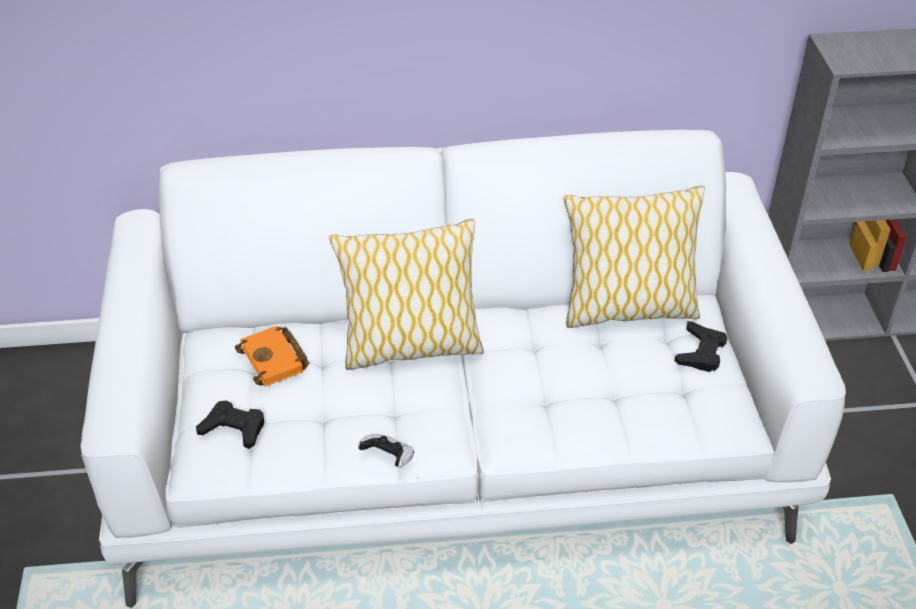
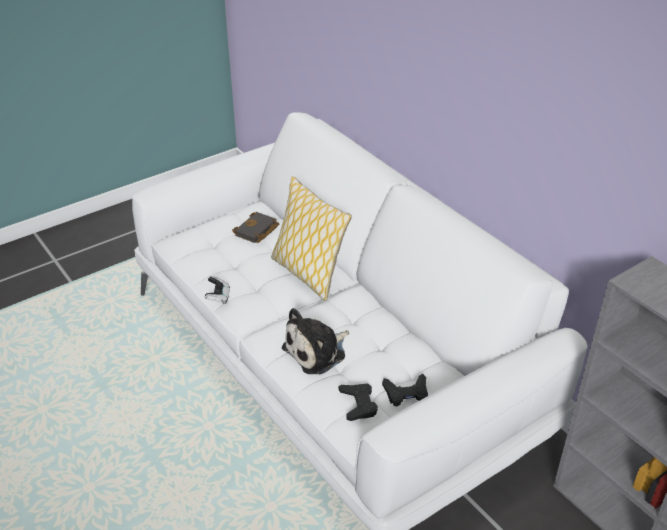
camera: 60 degrees right, 5 degrees down
black game controller [196,401,264,449] -> black game controller moved to [338,384,378,421]
orange book [235,326,309,387] -> black book [232,212,279,243]
pillow [564,186,705,328] -> none
none -> plush toy [282,308,349,374]

